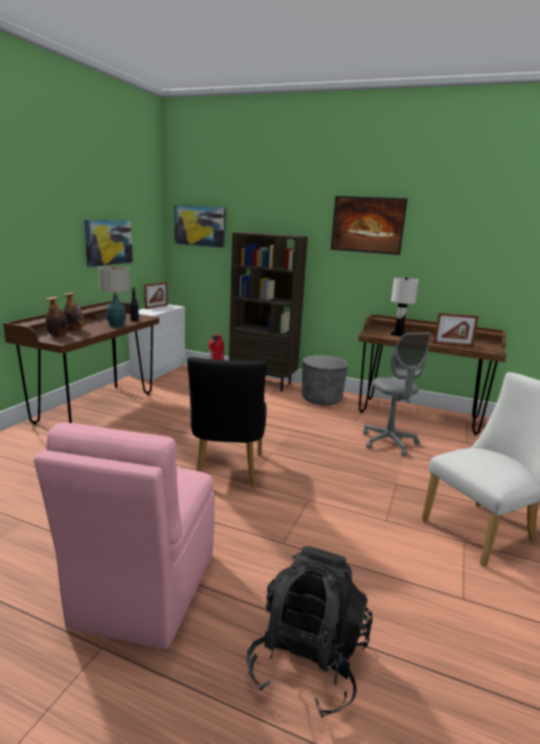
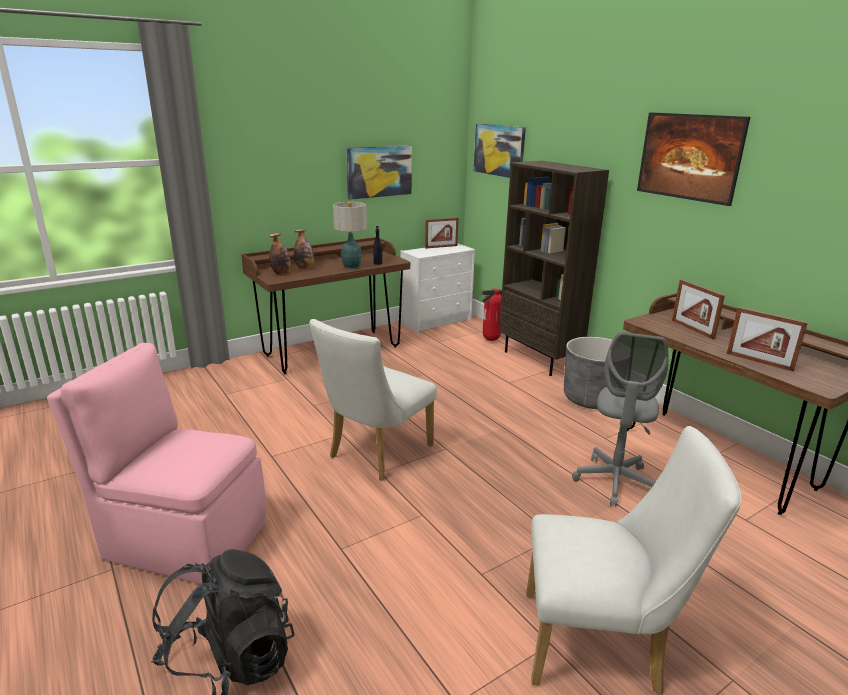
camera: 35 degrees right, 5 degrees up
pink chair [34,423,215,650] -> pink chair turned 60 degrees clockwise [47,343,267,584]
black chair [187,357,267,488] -> white chair [309,319,437,481]
white table lamp [391,277,419,337] -> picture frame [672,279,725,339]

